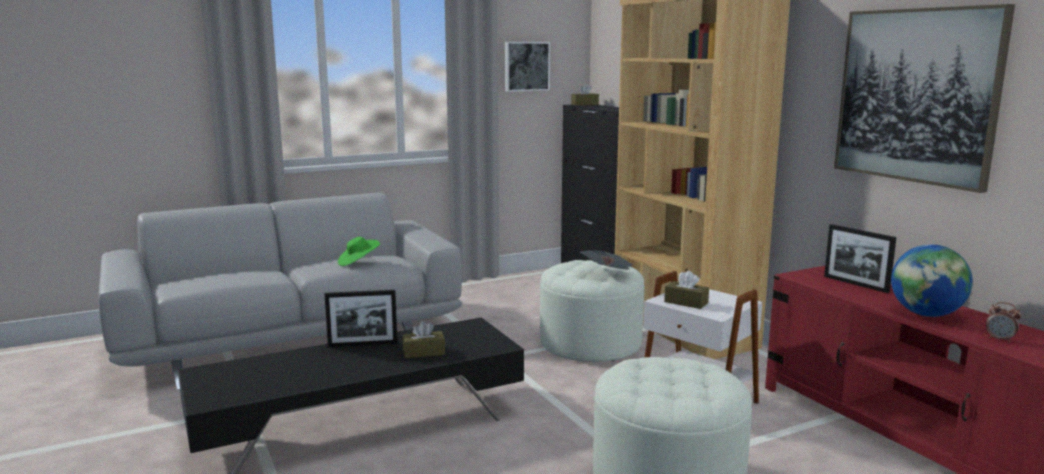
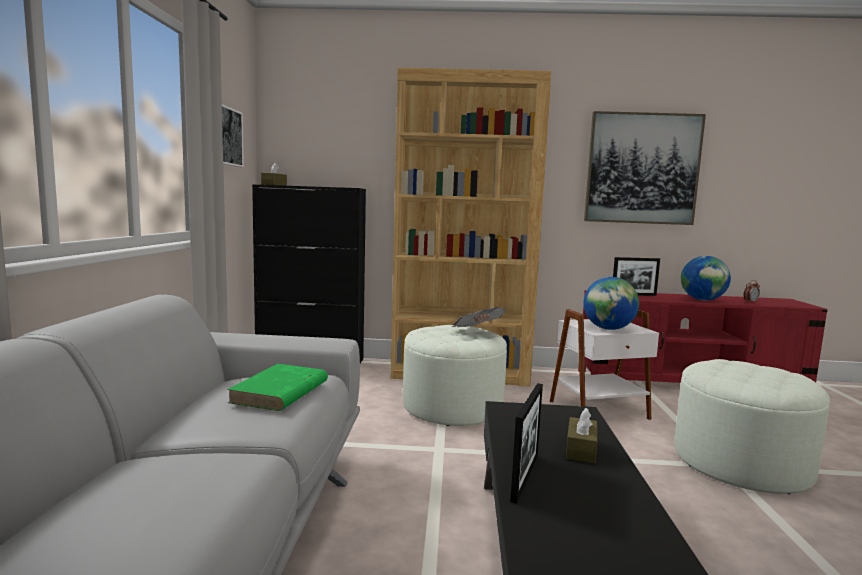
camera: 60 degrees left, 5 degrees down
green hat [338,237,380,266] -> green book [227,364,328,411]
brown tissue box [664,271,709,309] -> globe [583,277,639,330]

